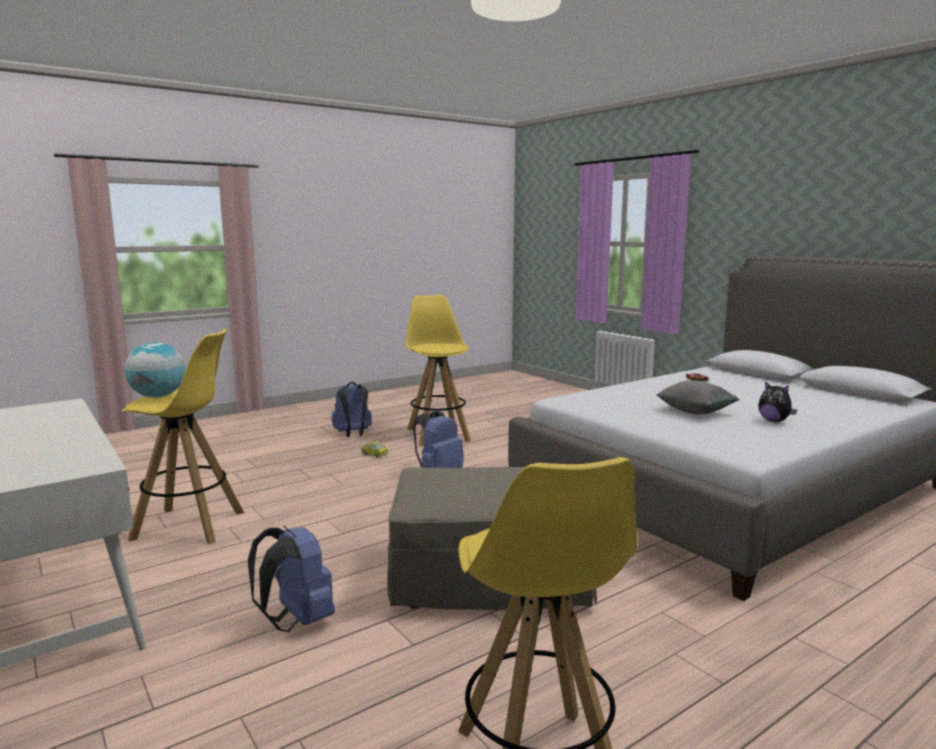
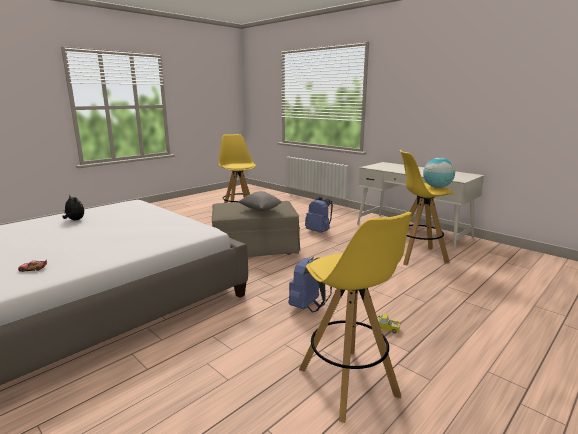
camera: 170 degrees right, 5 degrees up
blue backpack [332,382,372,437] -> none
grey pillow [656,381,740,414] -> grey pillow moved to [238,191,282,212]

